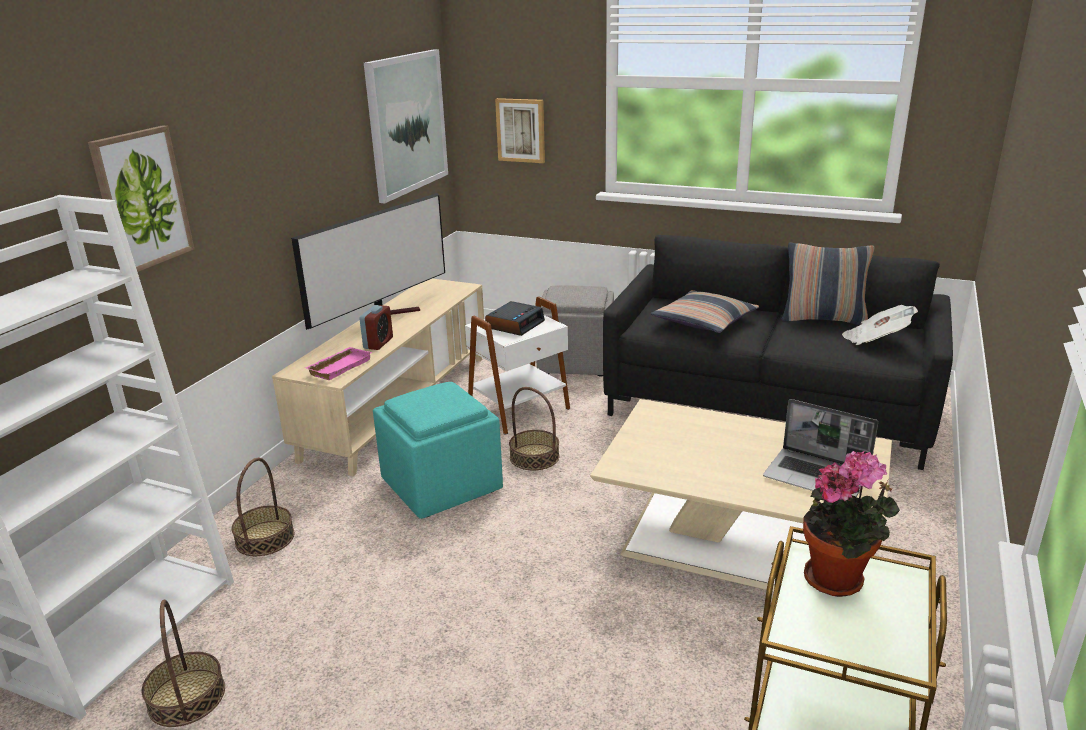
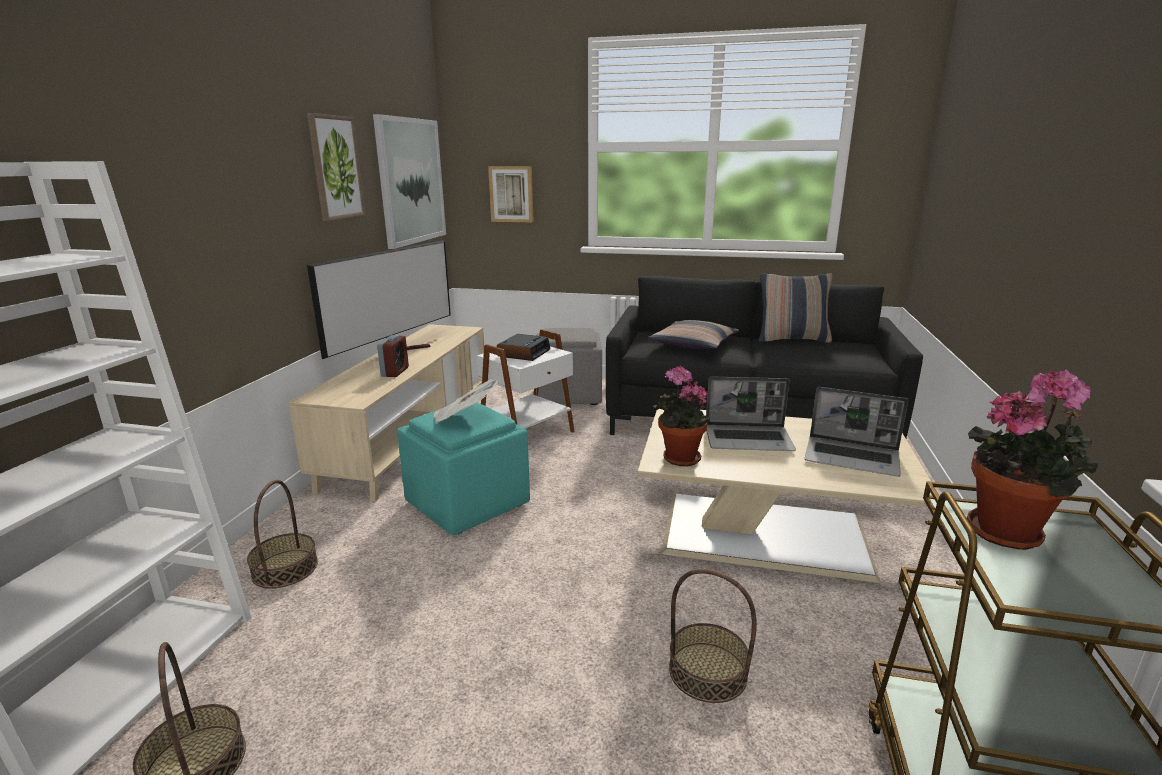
camera: 10 degrees left, 5 degrees down
picture [88,126,194,272] -> picture moved to [307,113,365,221]
pink tray [306,347,372,380] -> none
basket [509,387,559,471] -> basket moved to [669,569,757,703]
newspaper [842,305,918,345] -> newspaper moved to [434,379,498,424]
none -> potted plant [653,366,710,466]
none -> laptop [706,377,796,451]

